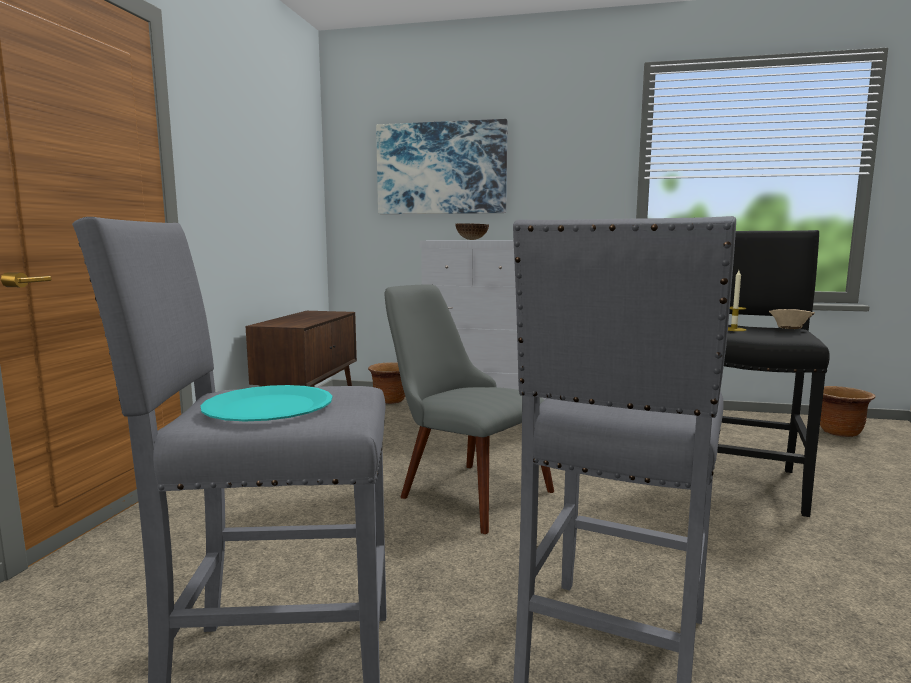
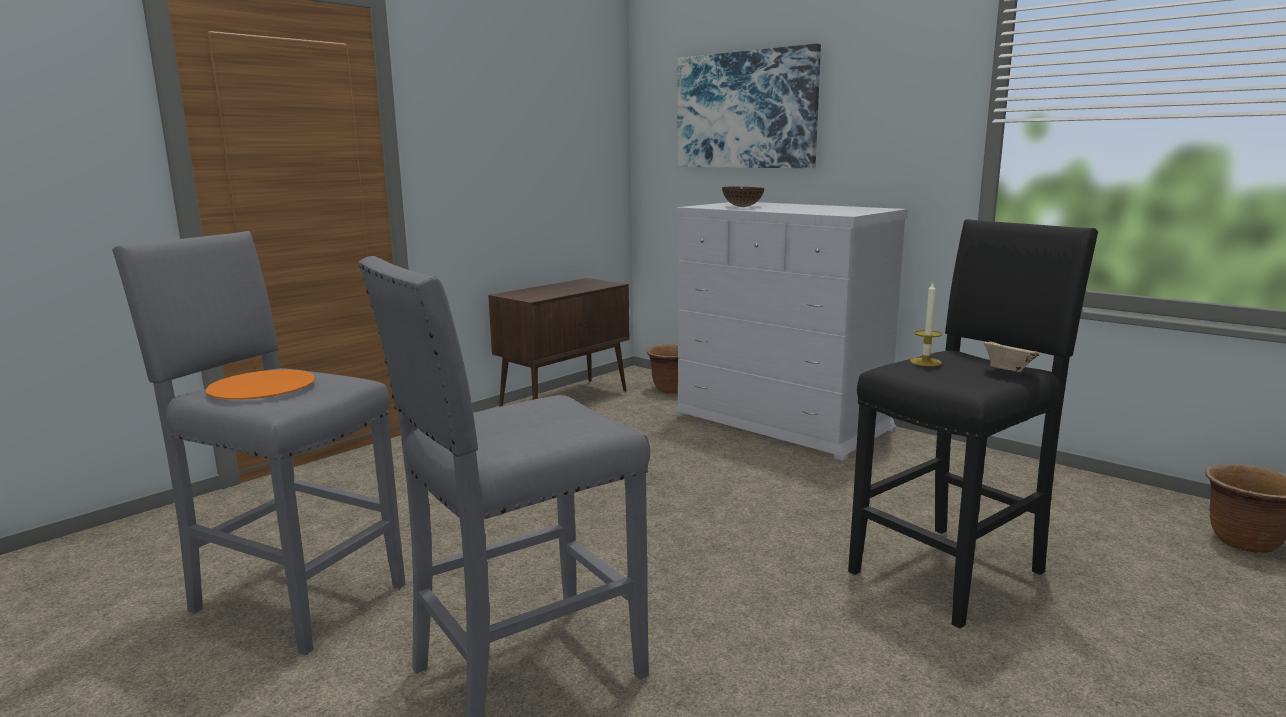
camera: 30 degrees right, 5 degrees up
turquoise plate [200,385,332,421] -> orange plate [206,370,315,400]
grey chair [384,284,554,534] -> none

